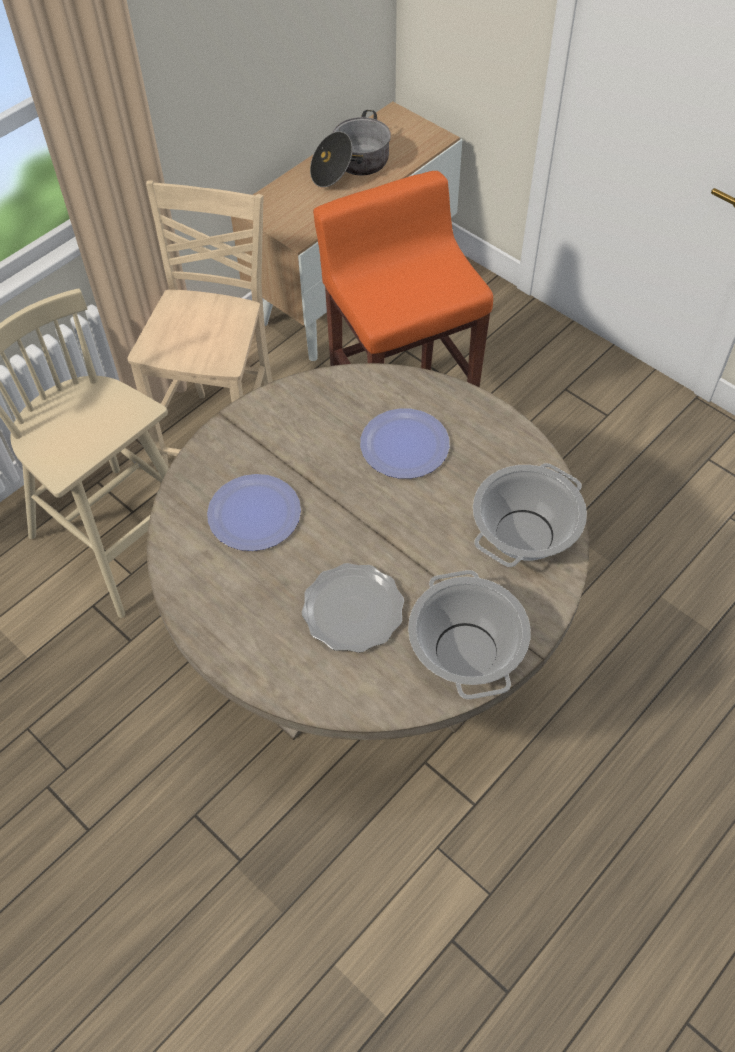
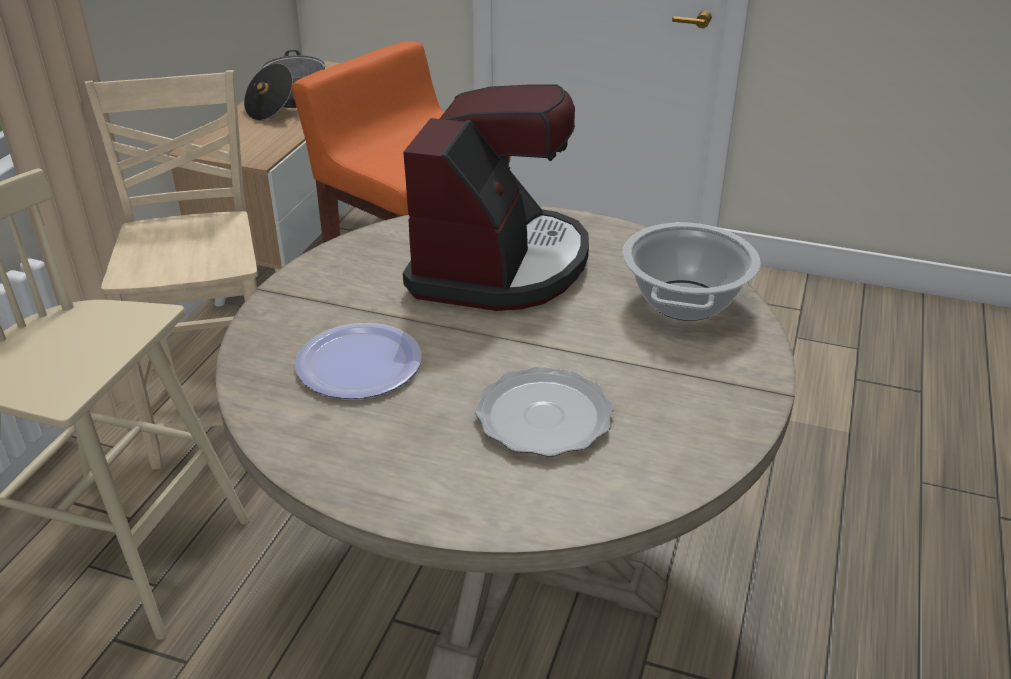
camera: 25 degrees left, 20 degrees down
plate [360,408,450,479] -> coffee machine [403,84,589,311]
cooking pot [408,570,531,699] -> none

